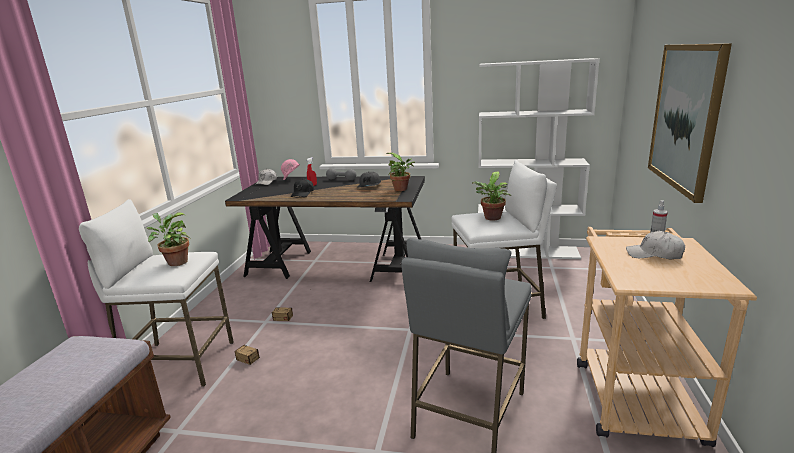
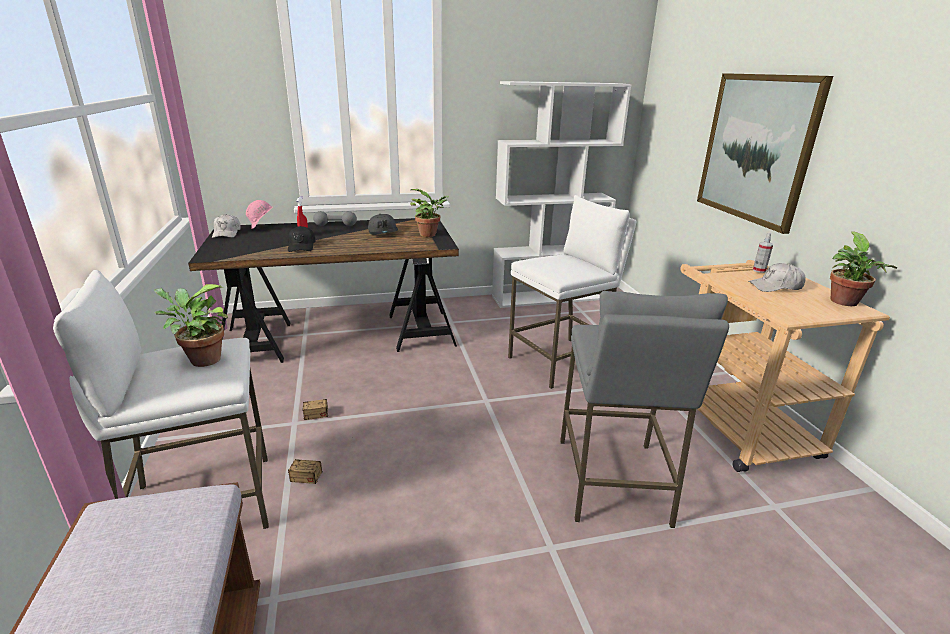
camera: 25 degrees left, 5 degrees up
potted plant [472,171,511,221] -> potted plant moved to [830,231,897,306]

